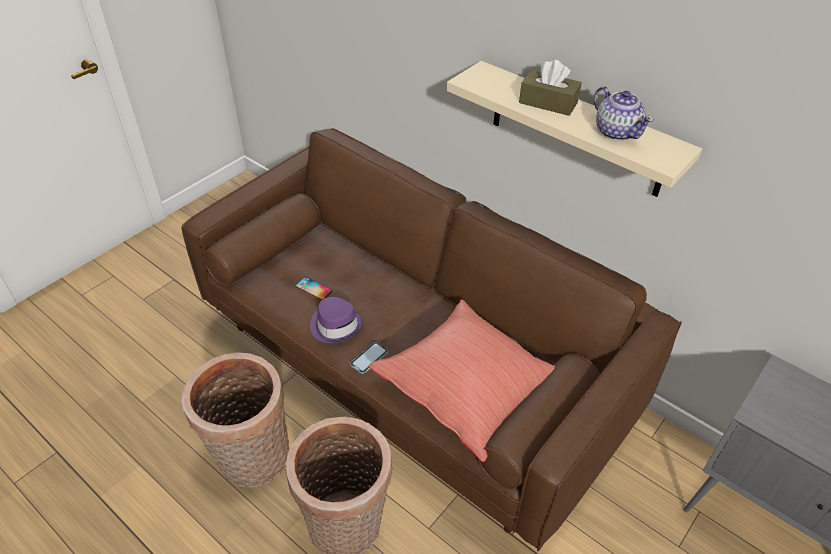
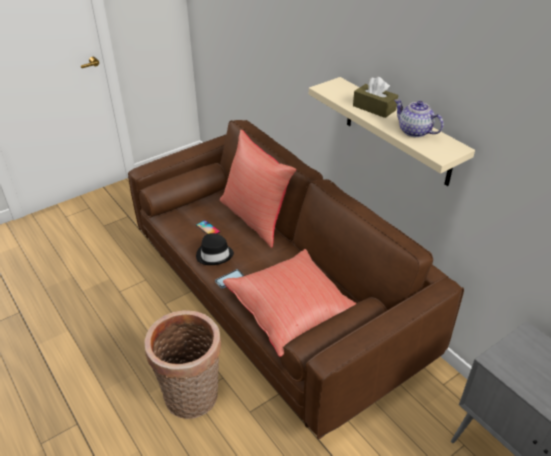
camera: 15 degrees right, 5 degrees down
basket [181,352,289,488] -> none
purple hat [310,297,363,343] -> black hat [196,233,234,265]
teapot [594,86,654,141] -> teapot turned 150 degrees clockwise [394,99,444,138]
none -> red pillow [220,130,296,248]

